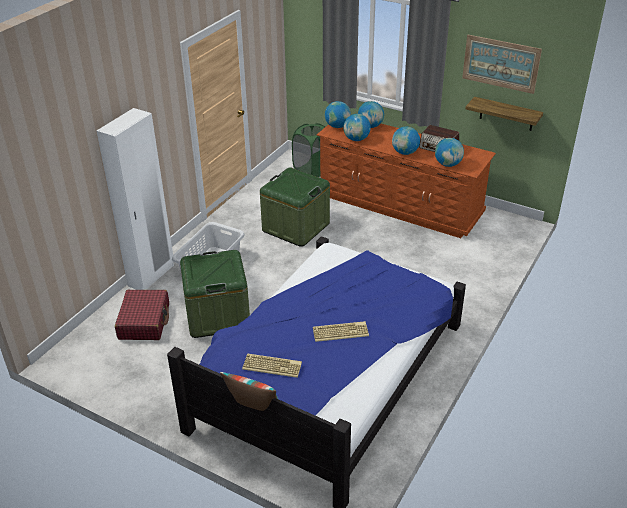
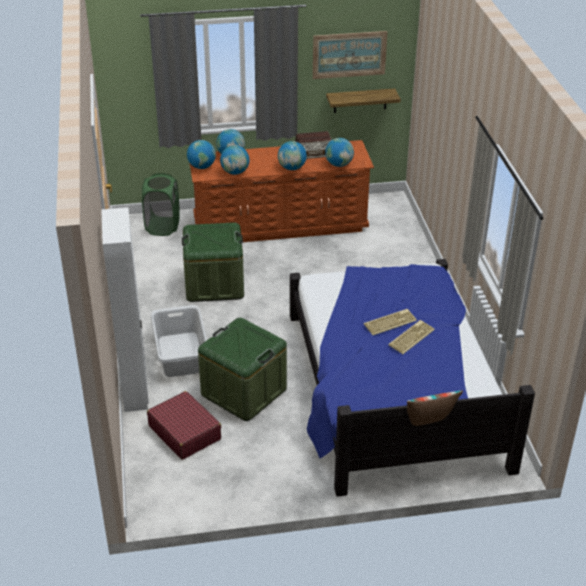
camera: 40 degrees left, 0 degrees up
keyboard [242,354,302,378] -> keyboard moved to [364,309,417,335]

